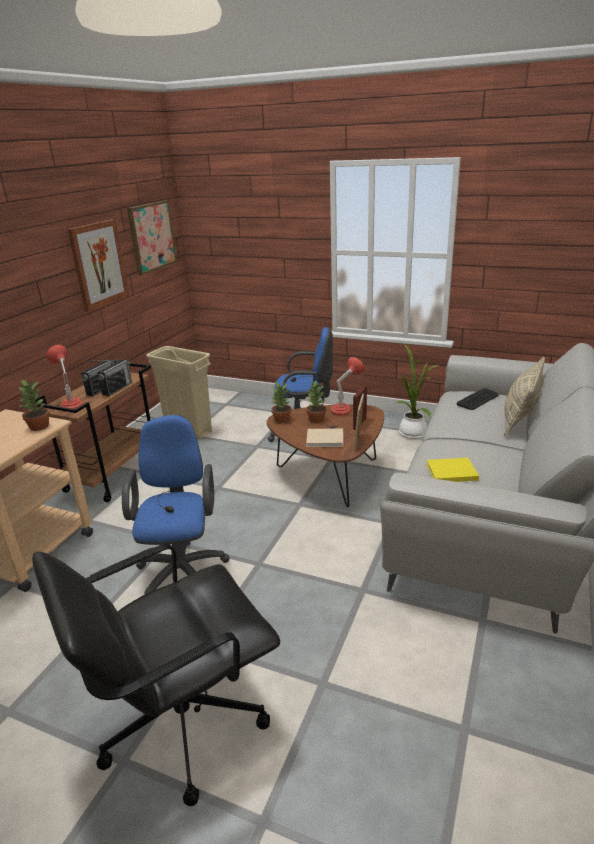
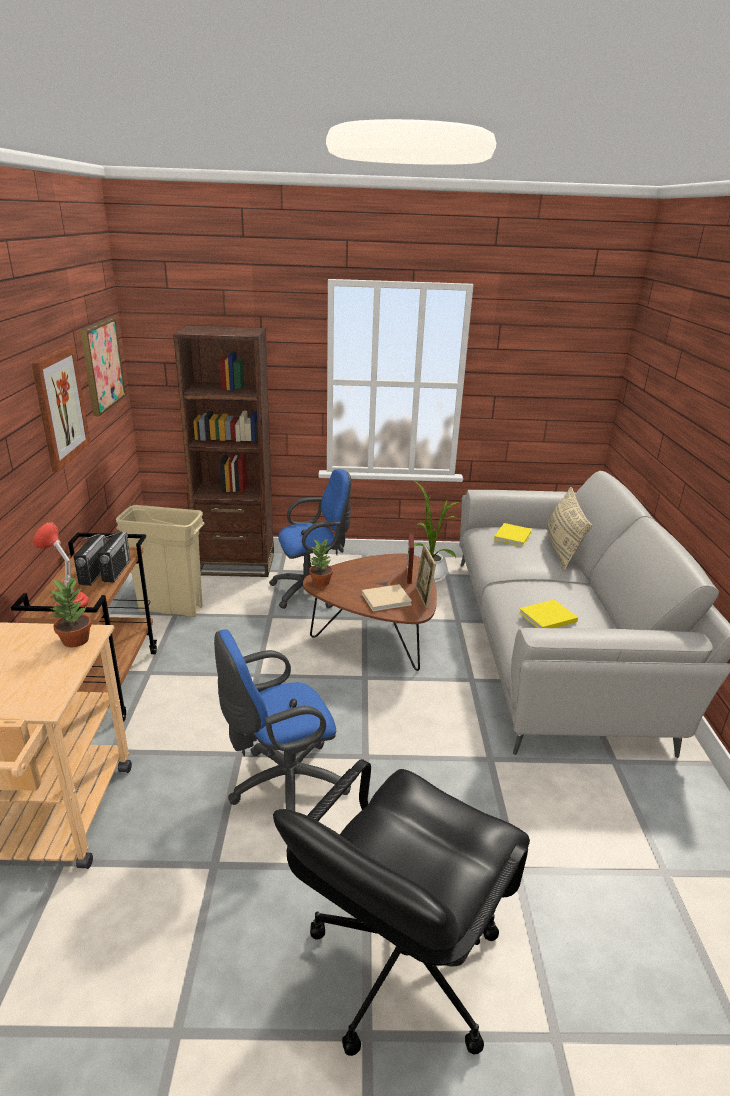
camera: 25 degrees left, 0 degrees up
blue office chair [122,415,230,594] -> blue office chair turned 90 degrees counterclockwise [214,629,351,811]
potted plant [306,381,327,423] -> none
red table lamp [331,357,365,416] -> none
keyboard [457,388,499,410] -> yellow book [494,523,532,546]
none -> brown bookcase [173,325,274,577]

